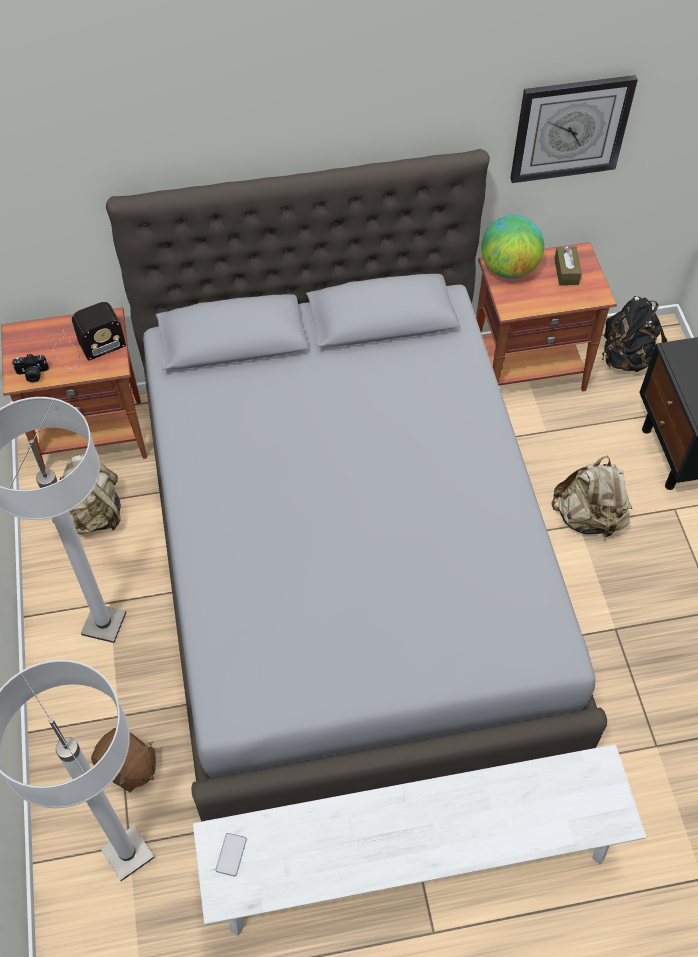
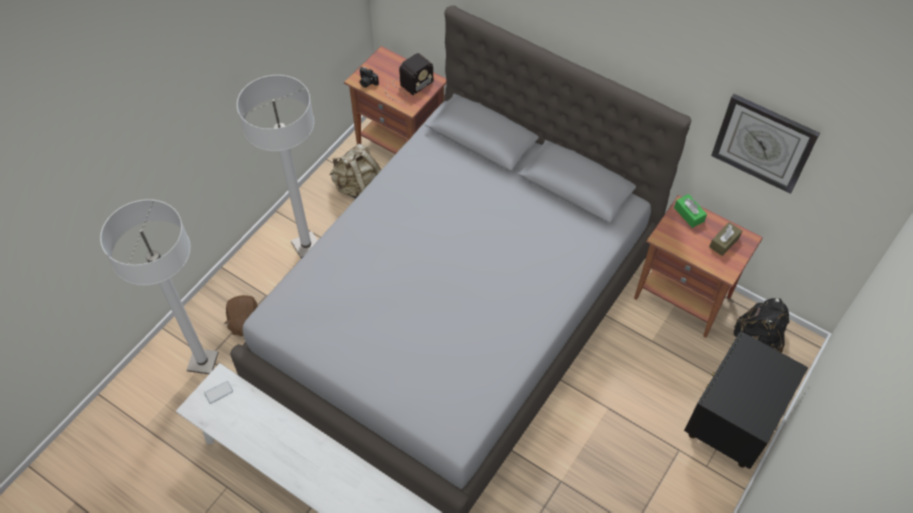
camera: 45 degrees right, 0 degrees up
radio [53,302,126,369] -> radio turned 60 degrees counterclockwise [385,53,433,103]
globe [481,215,544,279] -> green tissue box [674,194,707,228]
beige backpack [551,456,632,538] -> none

